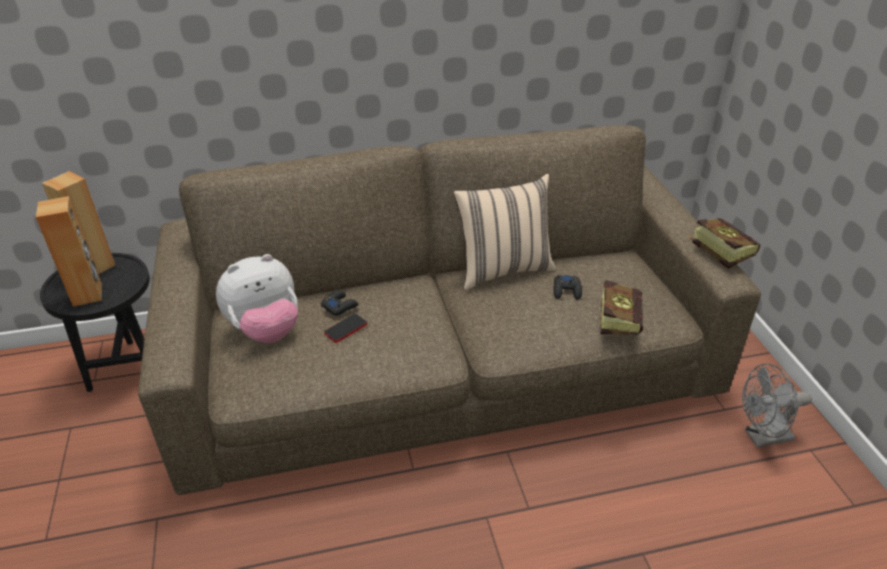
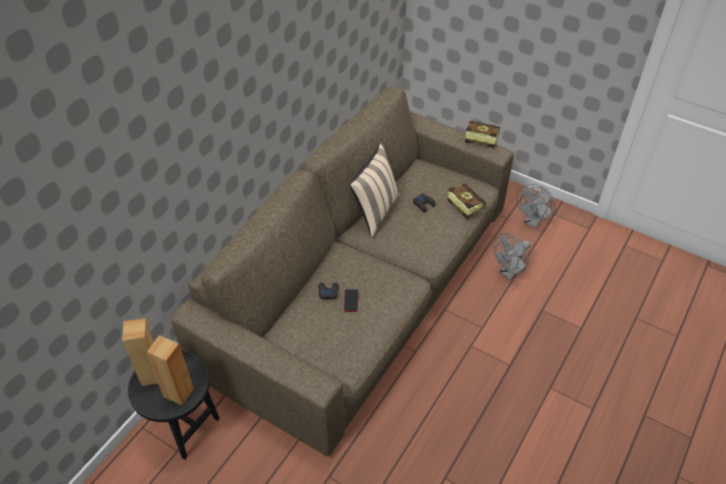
camera: 45 degrees left, 10 degrees up
plush toy [216,254,298,343] -> none
none -> grey fan [494,233,531,280]

